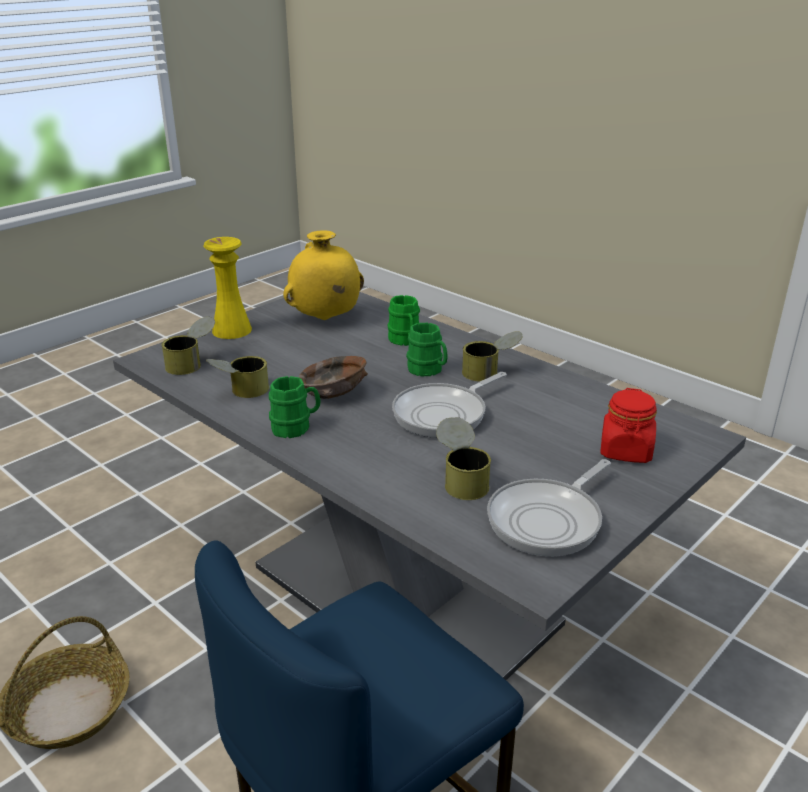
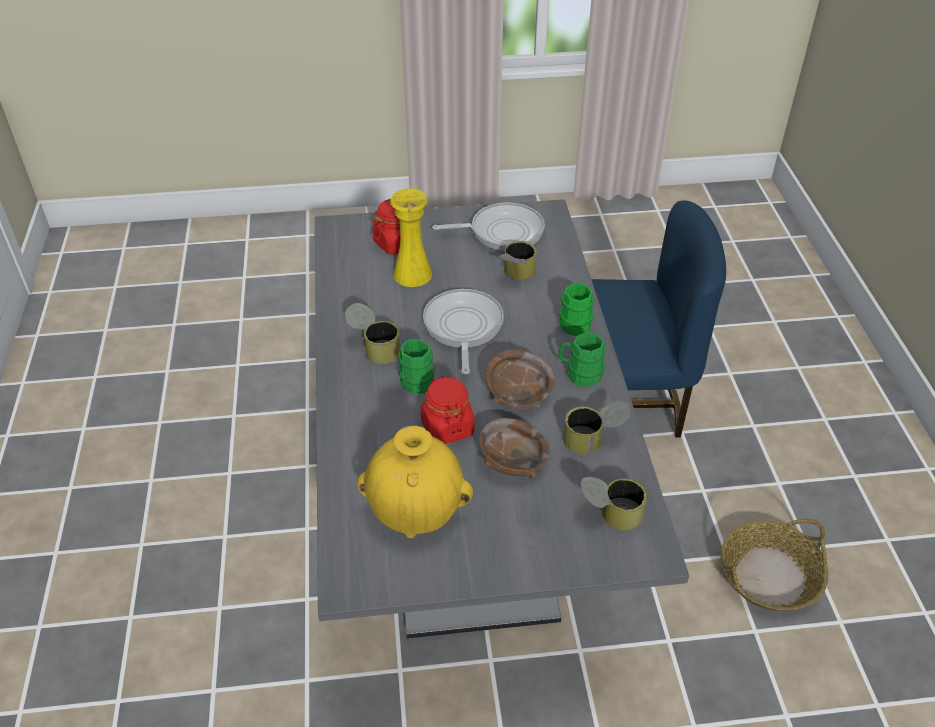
camera: 140 degrees left, 15 degrees up
yellow vase [204,237,252,339] -> yellow vase moved to [390,188,432,287]
green mug [388,295,420,346] -> green mug moved to [559,283,594,336]
frying pan [392,372,507,438] -> frying pan turned 90 degrees counterclockwise [423,289,504,374]
none -> red jar [420,376,475,444]
none -> brown bowl [479,418,550,478]

